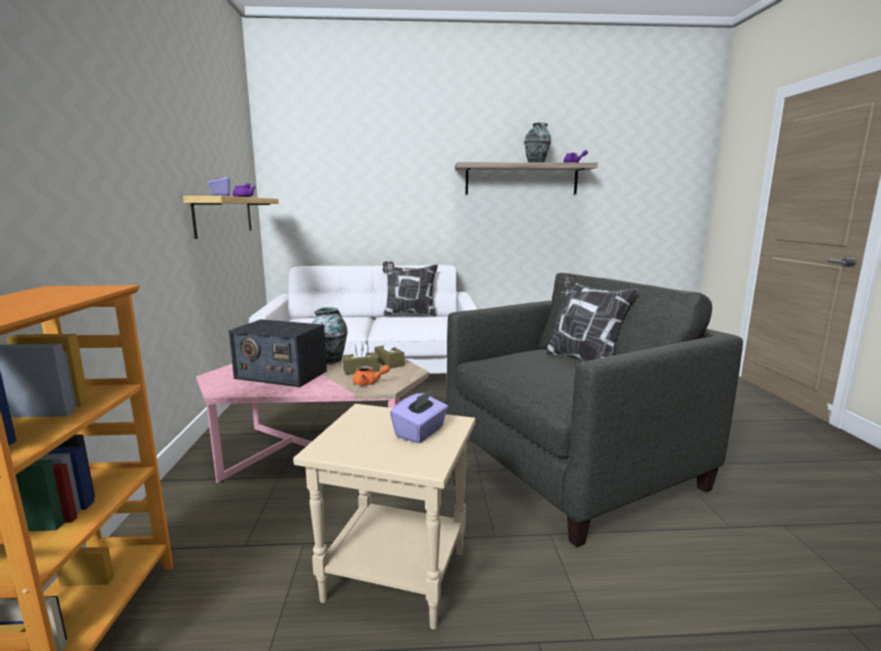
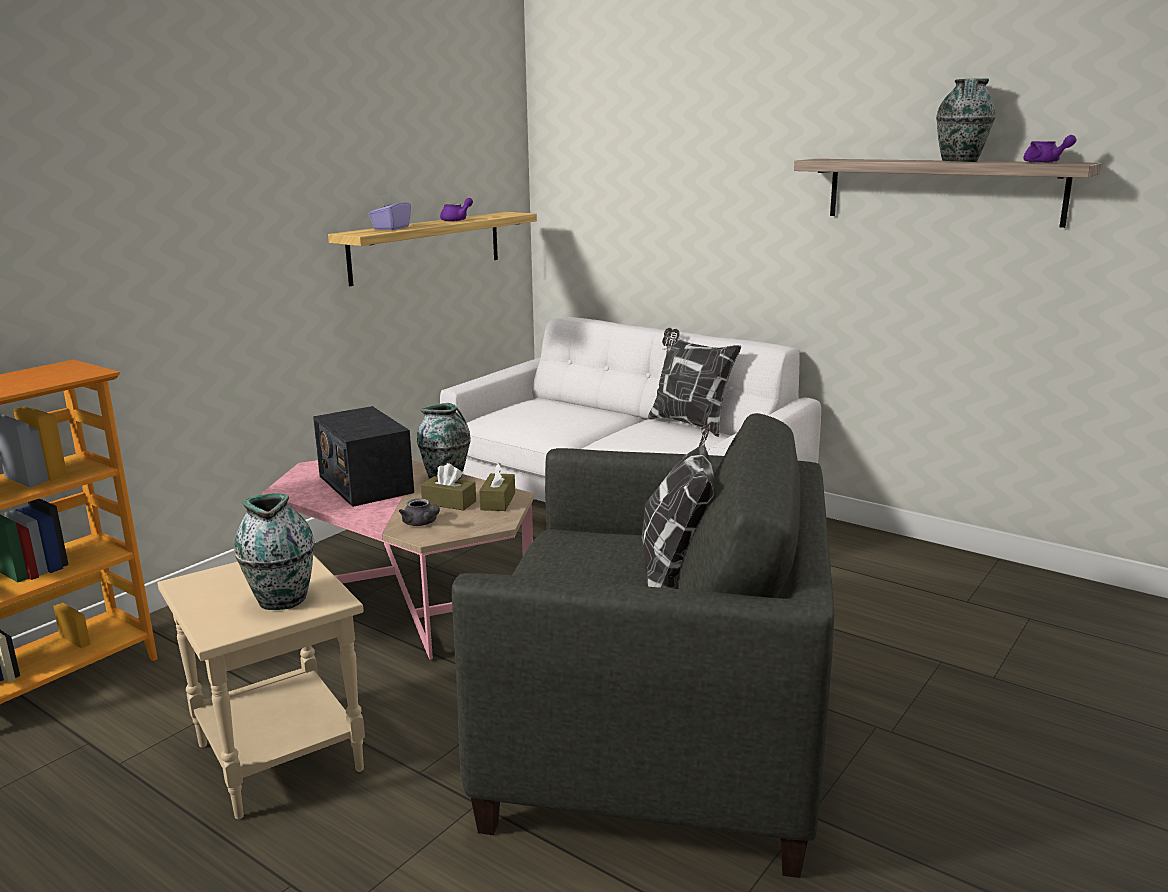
camera: 40 degrees right, 5 degrees up
orange teapot [353,365,390,385] -> grey teapot [399,498,440,526]
purple tissue box [390,390,448,443] -> vase [234,493,315,610]

